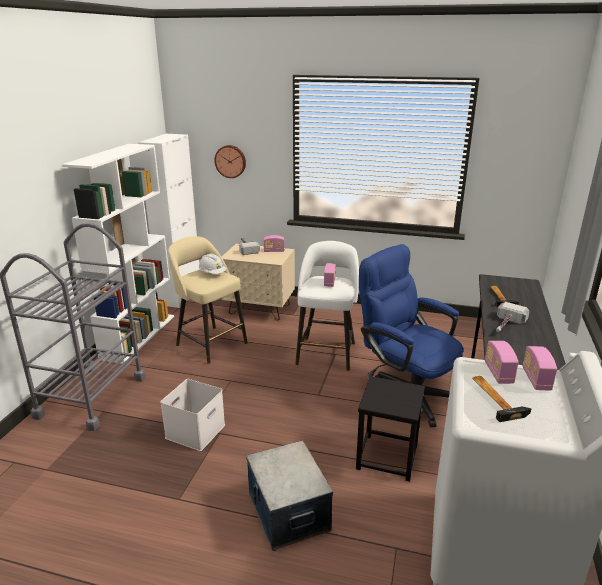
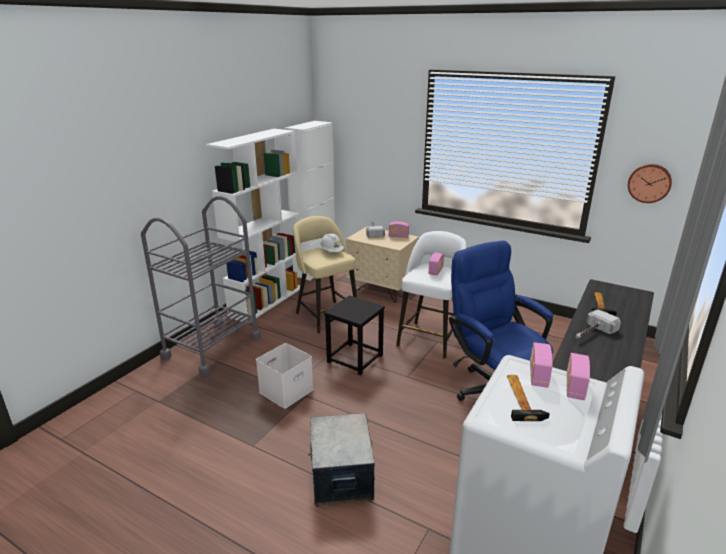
camera: 15 degrees right, 0 degrees up
wall clock [214,145,246,178] -> wall clock moved to [628,164,672,203]
black stool [356,376,425,482] -> black stool moved to [324,295,385,376]

